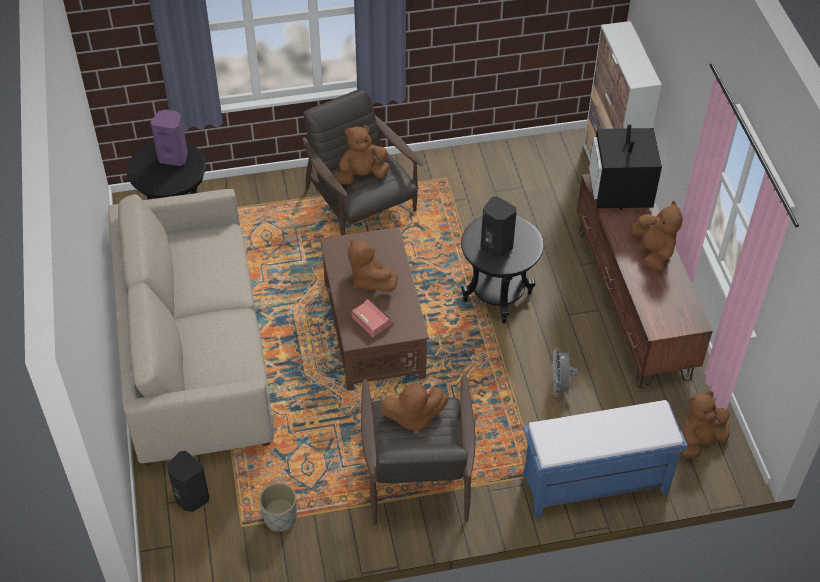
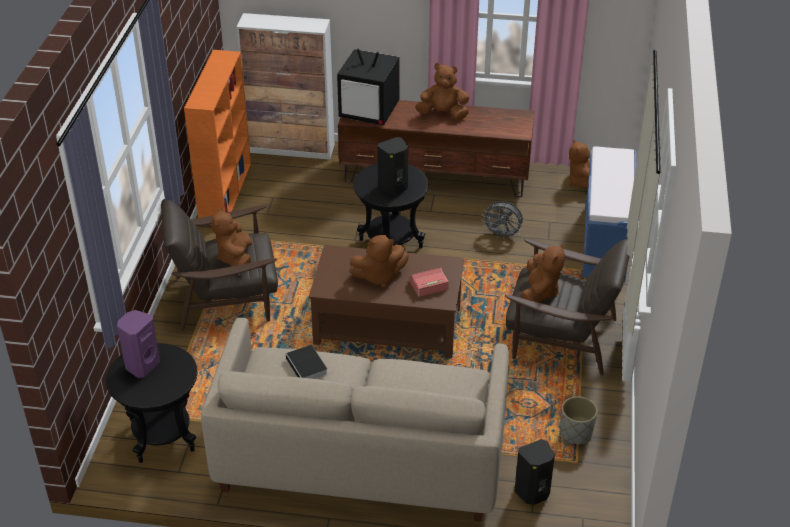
camera: 70 degrees left, 10 degrees down
none -> orange bookcase [184,50,251,225]
none -> book [286,345,328,379]

